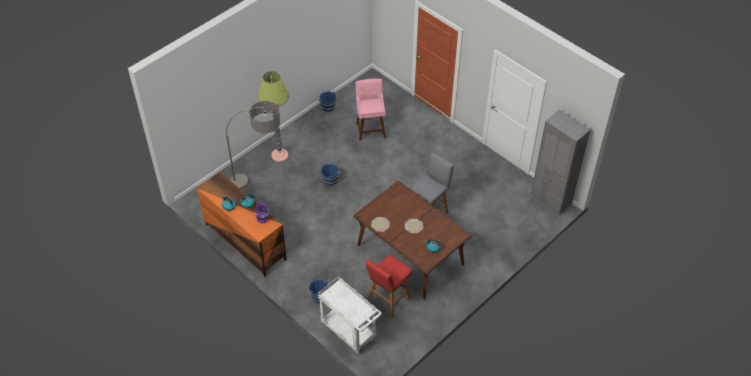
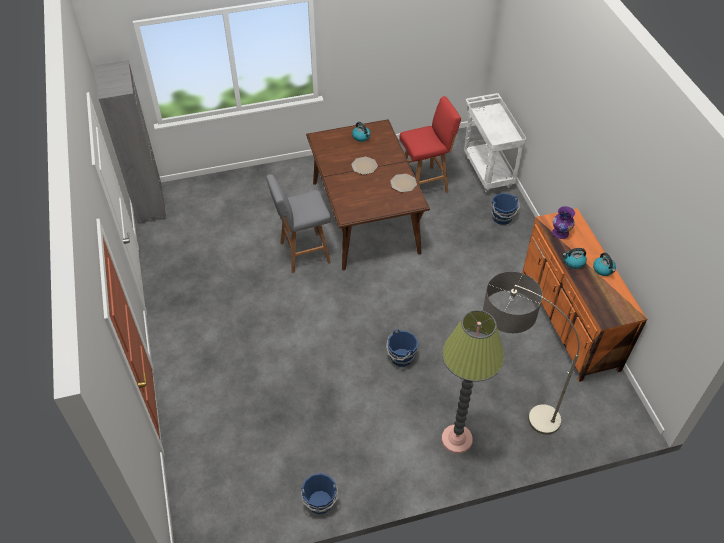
camera: 150 degrees left, 0 degrees up
pink chair [356,79,386,141] -> none

